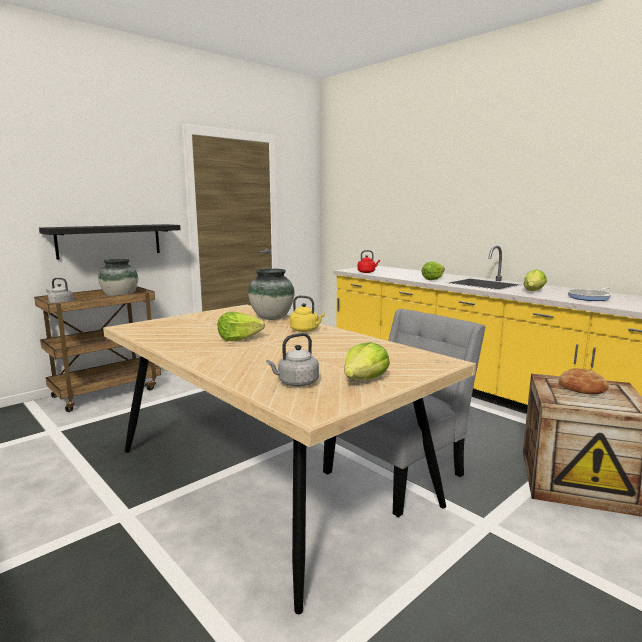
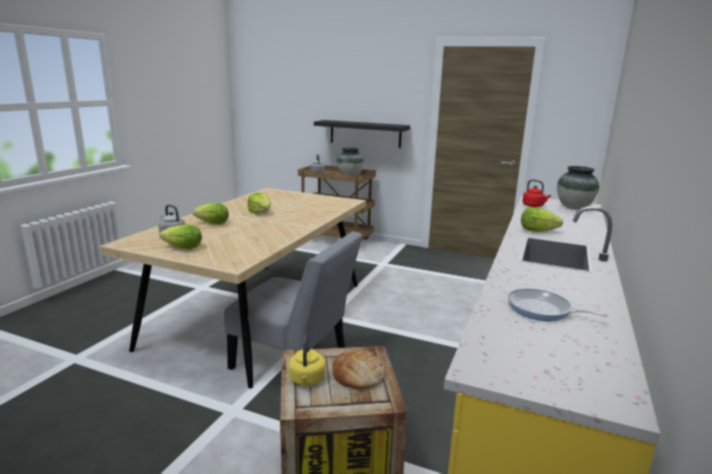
camera: 65 degrees right, 5 degrees up
vase [248,269,295,320] -> vase moved to [557,166,599,210]
yellow kettle [290,295,325,332] -> yellow kettle moved to [288,335,326,386]
lettuce [523,270,547,291] -> lettuce moved to [193,203,229,224]

